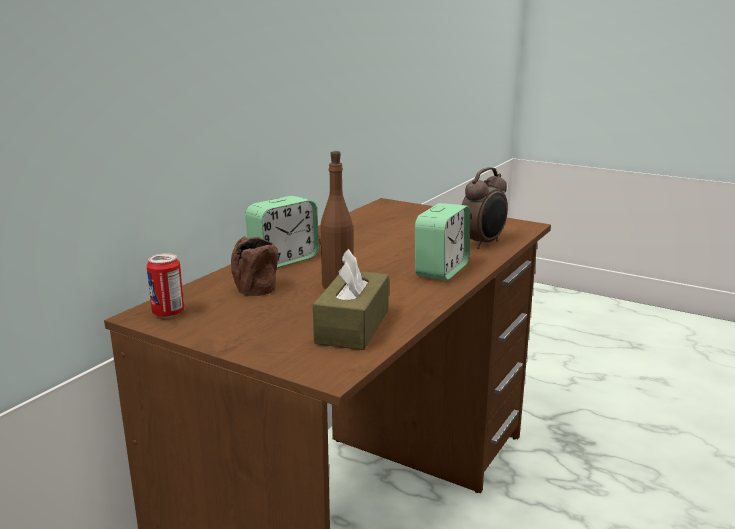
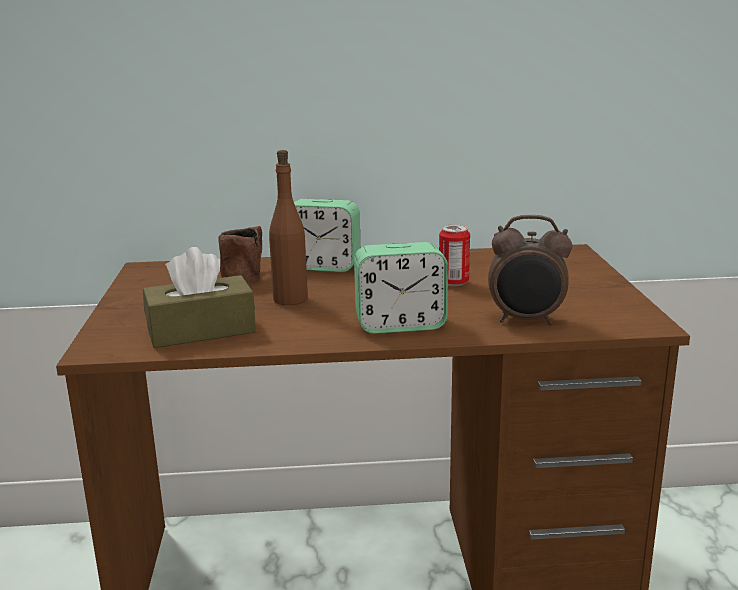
camera: 55 degrees right, 0 degrees up
can [146,253,185,318] -> can moved to [439,224,470,286]

